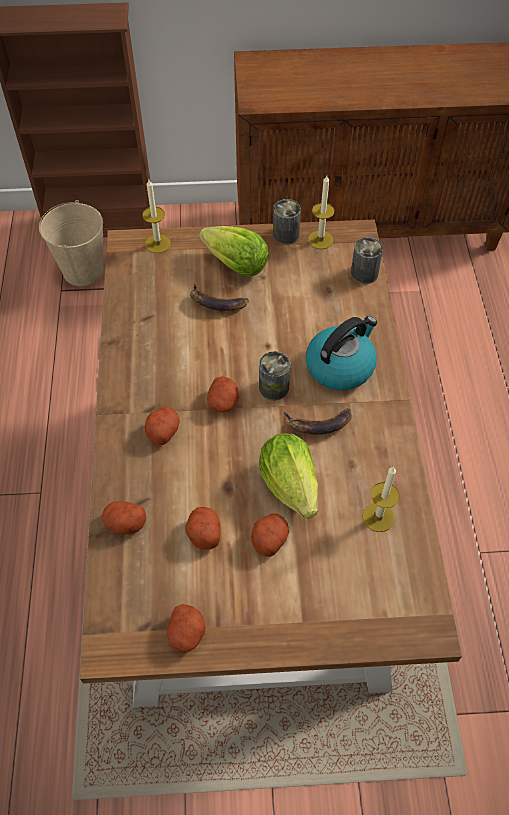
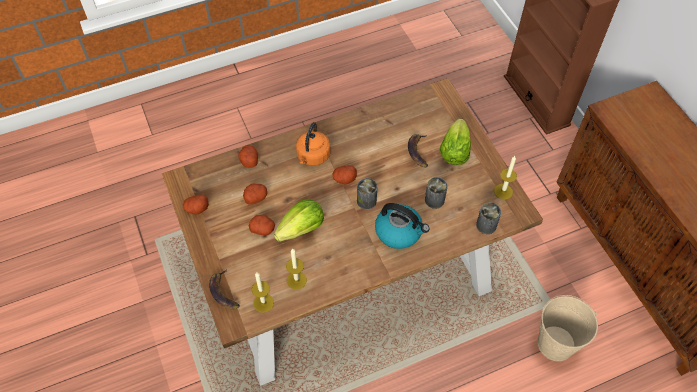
camera: 70 degrees right, 0 degrees up
beige bucket [39,200,104,286] -> beige bucket moved to [537,295,598,362]
candle [142,178,171,253] -> candle moved to [252,273,274,313]
potato [145,407,180,445] -> orange kettle [296,122,331,166]
can [273,199,301,245] -> can moved to [425,177,447,209]
banana [284,408,352,434] -> banana moved to [209,269,240,309]

